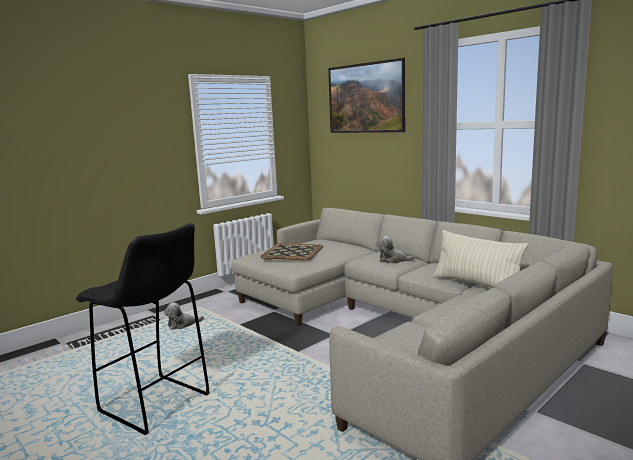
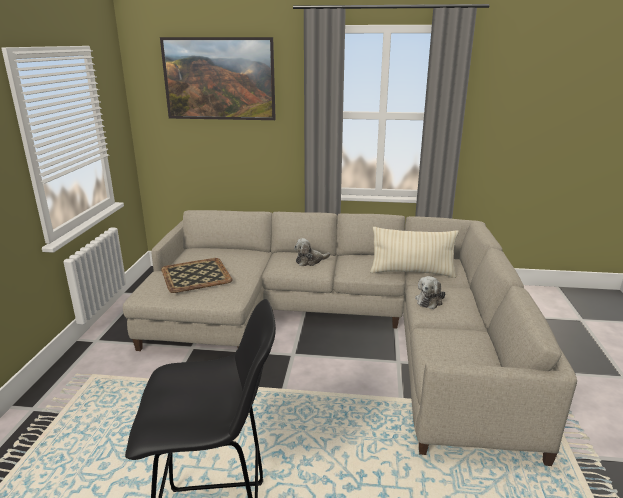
camera: 40 degrees left, 10 degrees up
plush toy [164,303,204,329] -> plush toy moved to [415,276,445,309]

